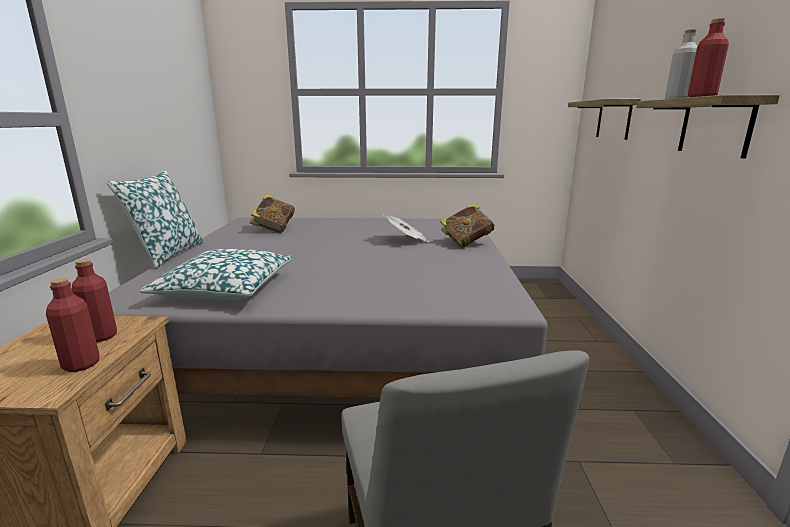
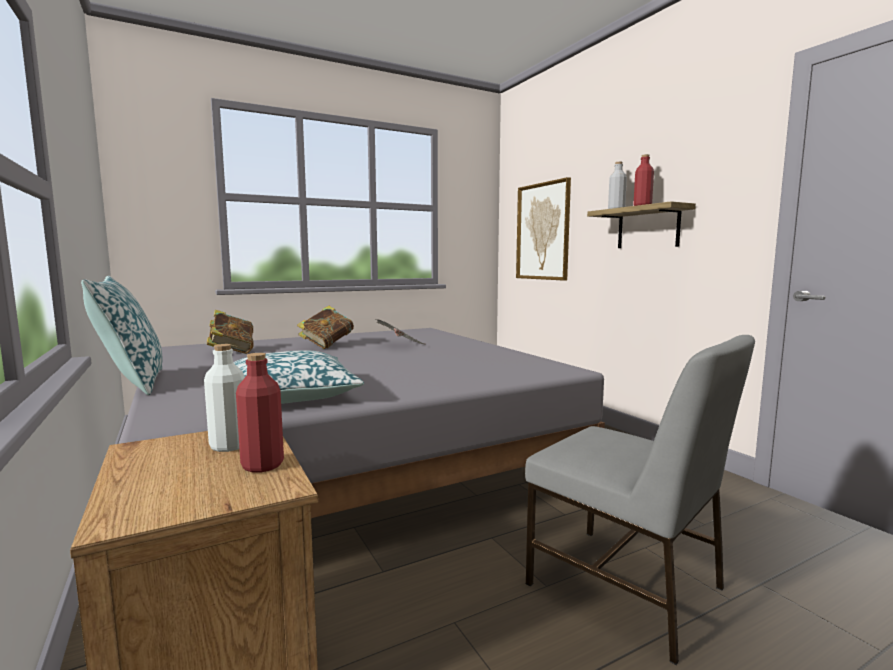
camera: 30 degrees left, 10 degrees down
red bottle [72,259,117,342] -> white bottle [204,344,245,452]
book [440,203,495,248] -> book moved to [297,305,354,349]
shelf [568,99,641,140] -> picture [516,177,571,281]

